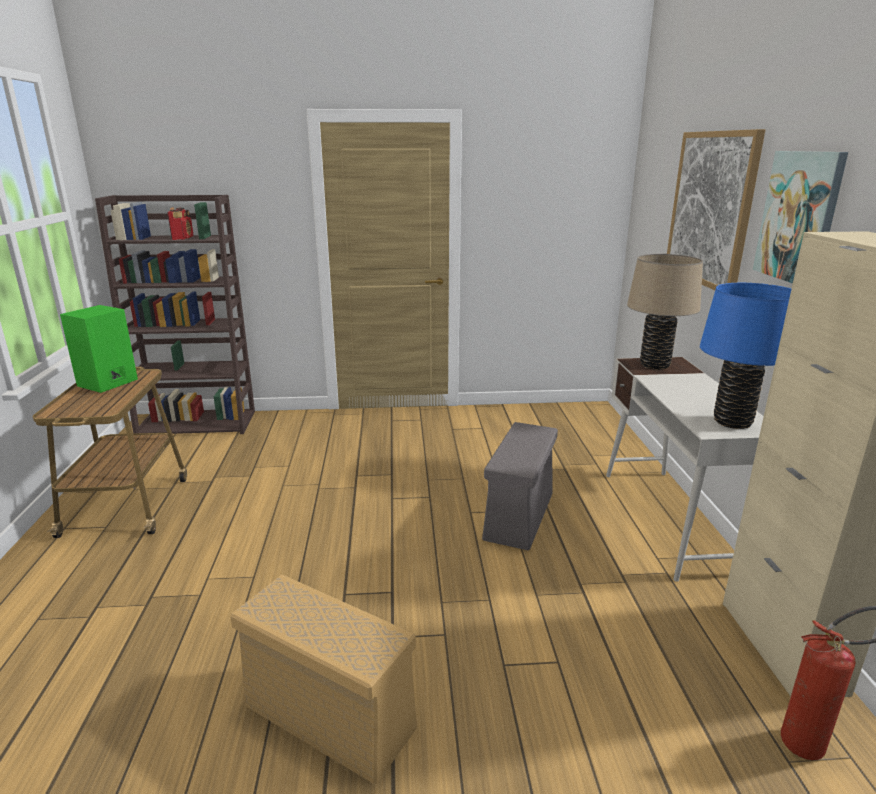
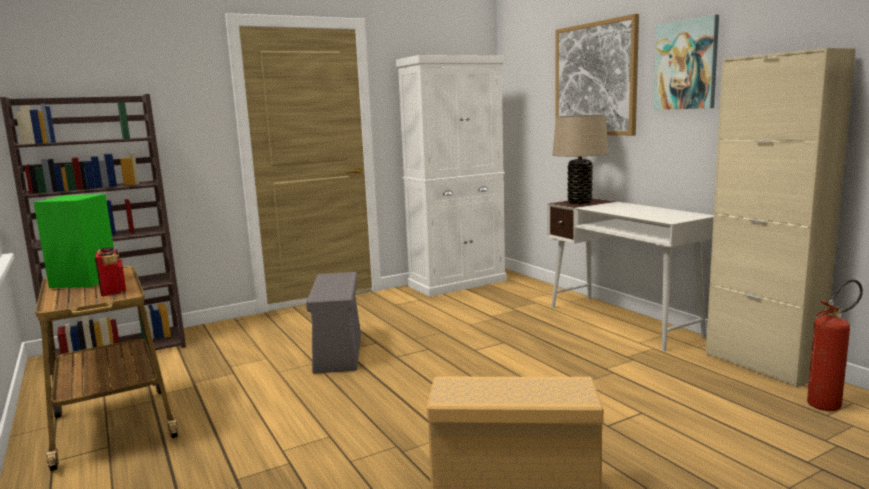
camera: 25 degrees left, 10 degrees down
radio [167,207,193,240] -> radio moved to [95,247,126,296]
grey storage box [482,422,558,550] -> grey storage box moved to [306,272,361,374]
blue table lamp [700,283,791,429] -> none
none -> white cabinet [396,55,507,297]

